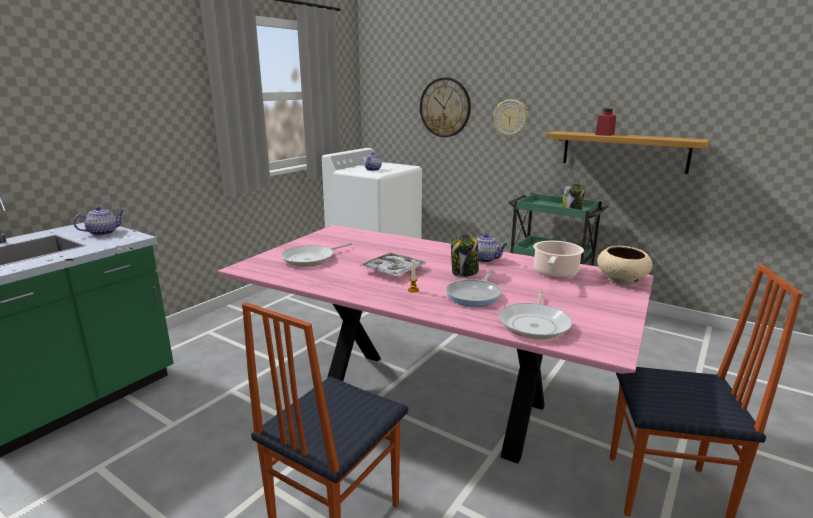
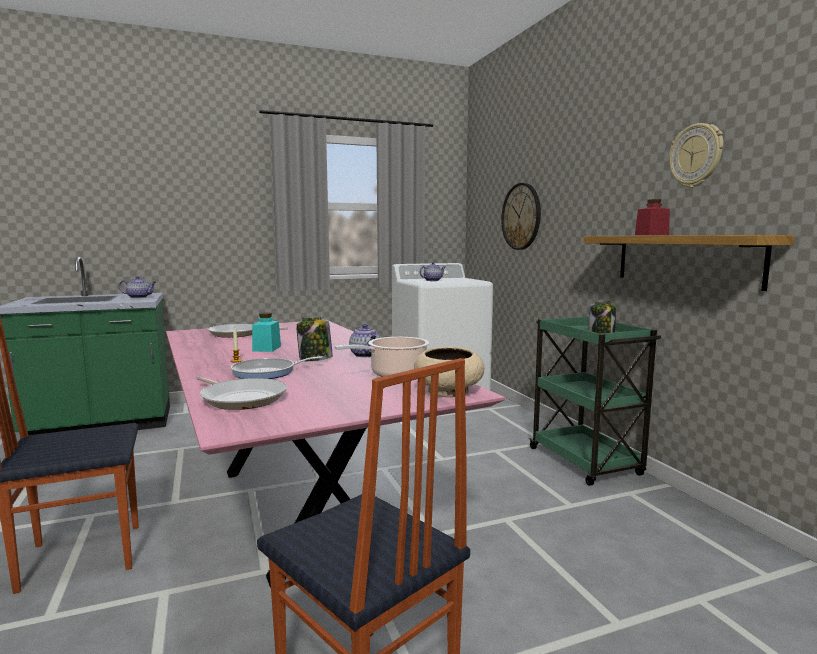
camera: 35 degrees right, 10 degrees down
tray [359,252,426,277] -> turquoise jar [252,312,281,352]
wall clock [493,99,528,138] -> wall clock moved to [669,123,723,188]
frying pan [499,291,572,340] -> frying pan turned 105 degrees counterclockwise [196,376,287,410]

